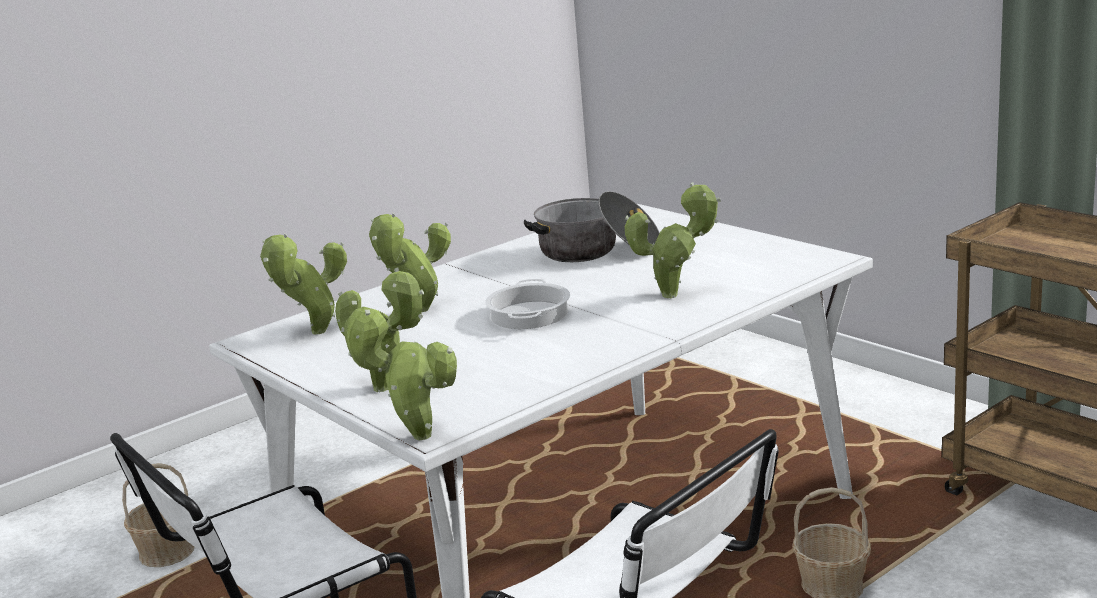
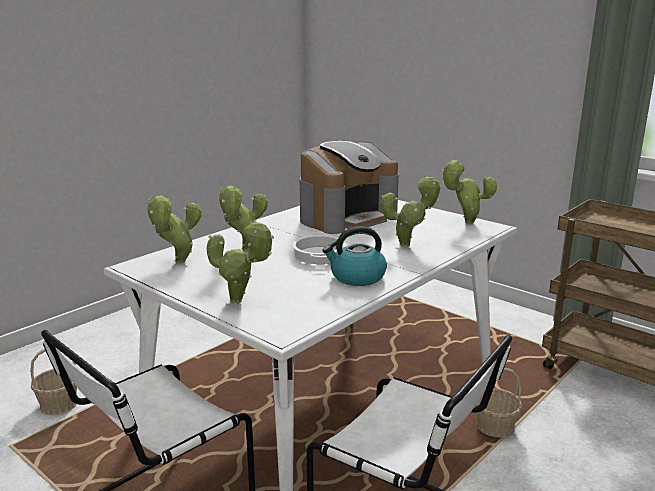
camera: 10 degrees left, 0 degrees up
potted plant [341,307,457,440] -> potted plant moved to [441,160,497,224]
cooking pot [524,191,660,262] -> coffee machine [300,141,399,234]
none -> kettle [323,226,387,286]

